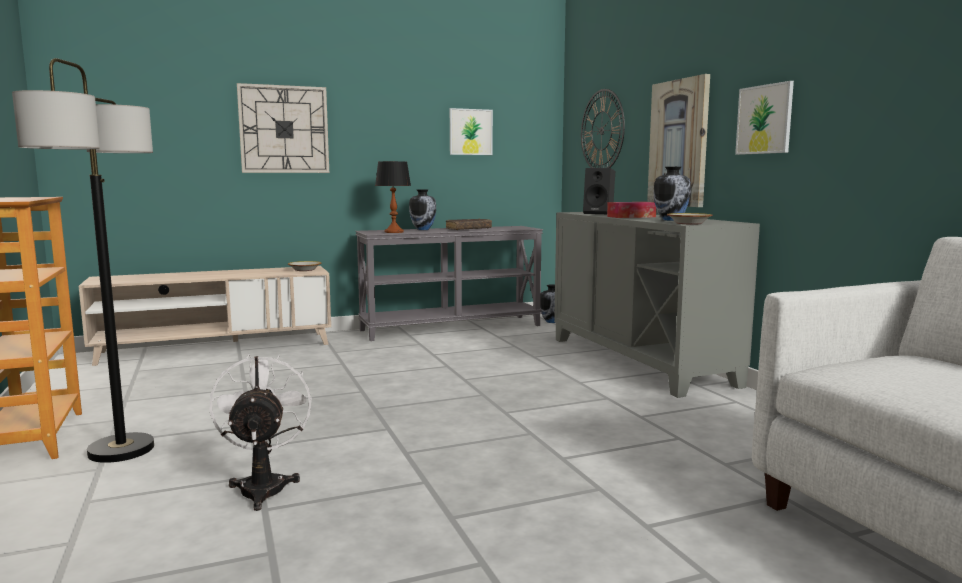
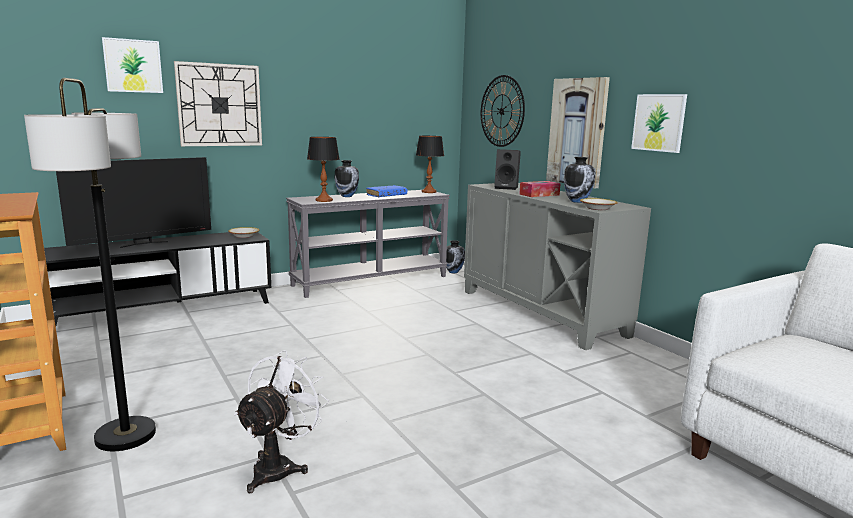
camera: 10 degrees left, 5 degrees up
beige tv stand [79,266,331,366] -> black tv stand [44,232,271,326]
white fan [209,354,312,511] -> white fan turned 45 degrees clockwise [234,350,329,493]
brown book [446,218,492,230] -> blue book [366,185,408,197]
picture [450,108,493,155] -> picture moved to [102,37,163,93]
none -> television [56,157,211,248]
none -> table lamp [416,136,444,193]

